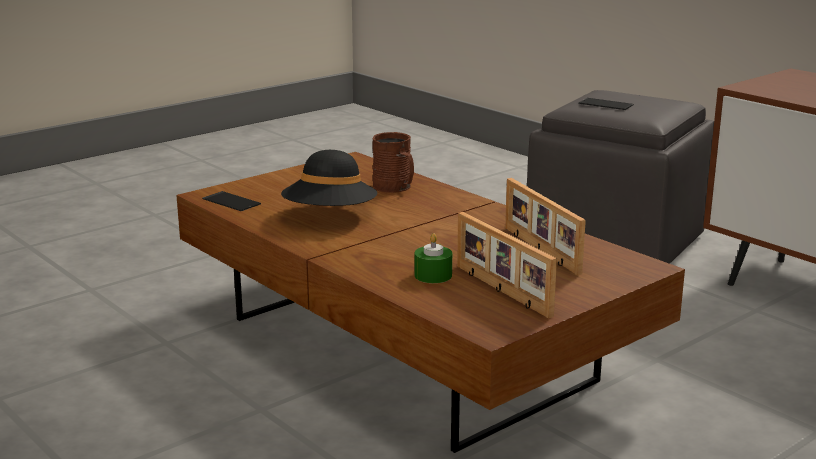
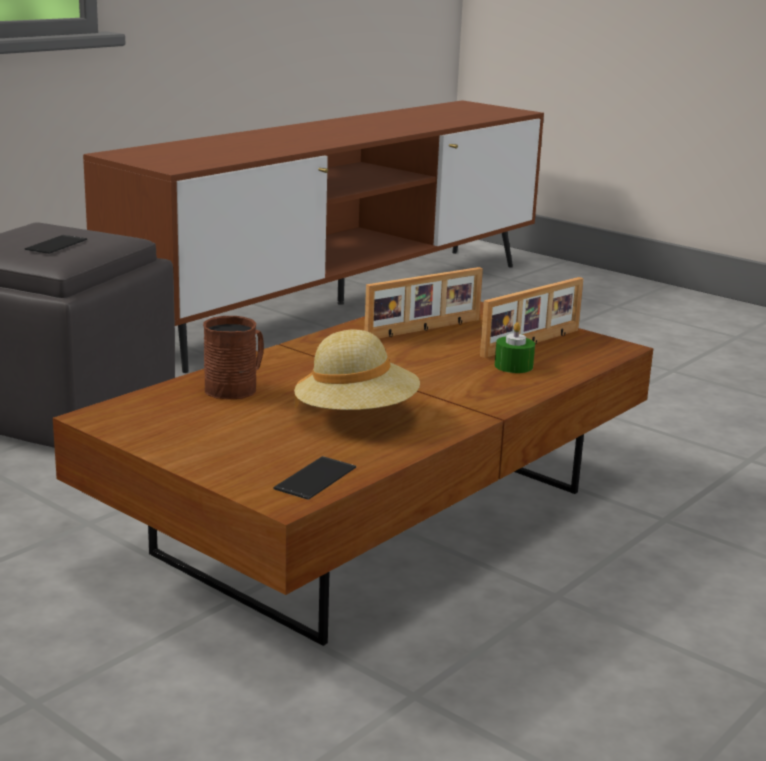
camera: 100 degrees left, 0 degrees up
black hat [281,150,377,206] -> beige hat [294,329,420,410]

